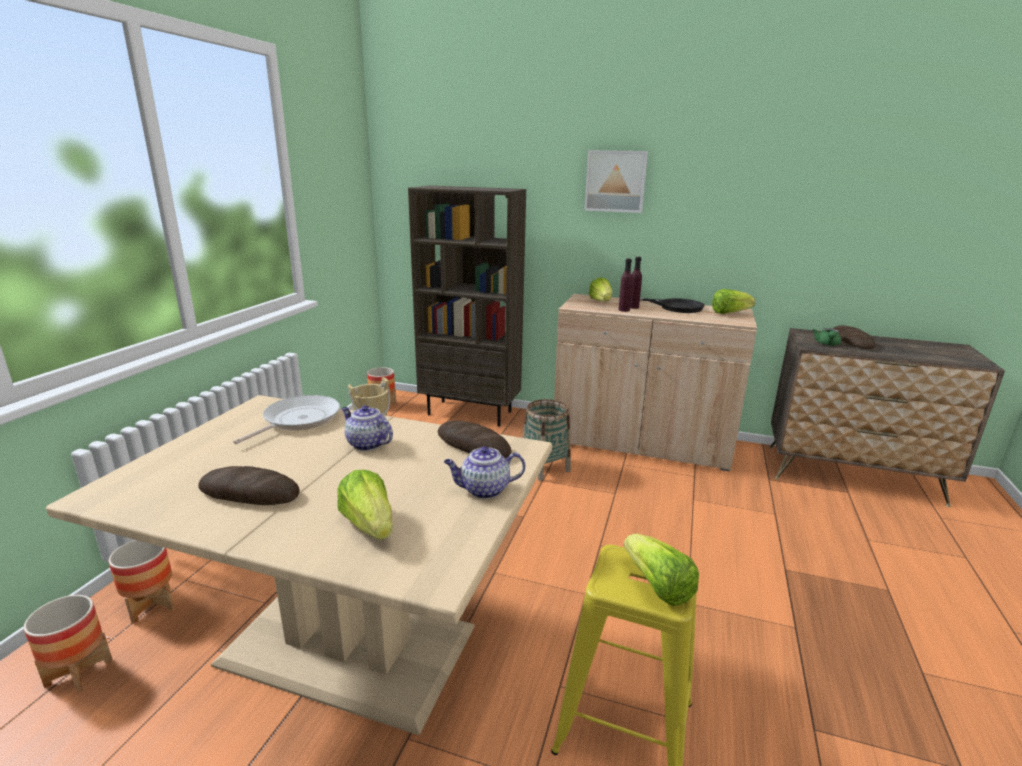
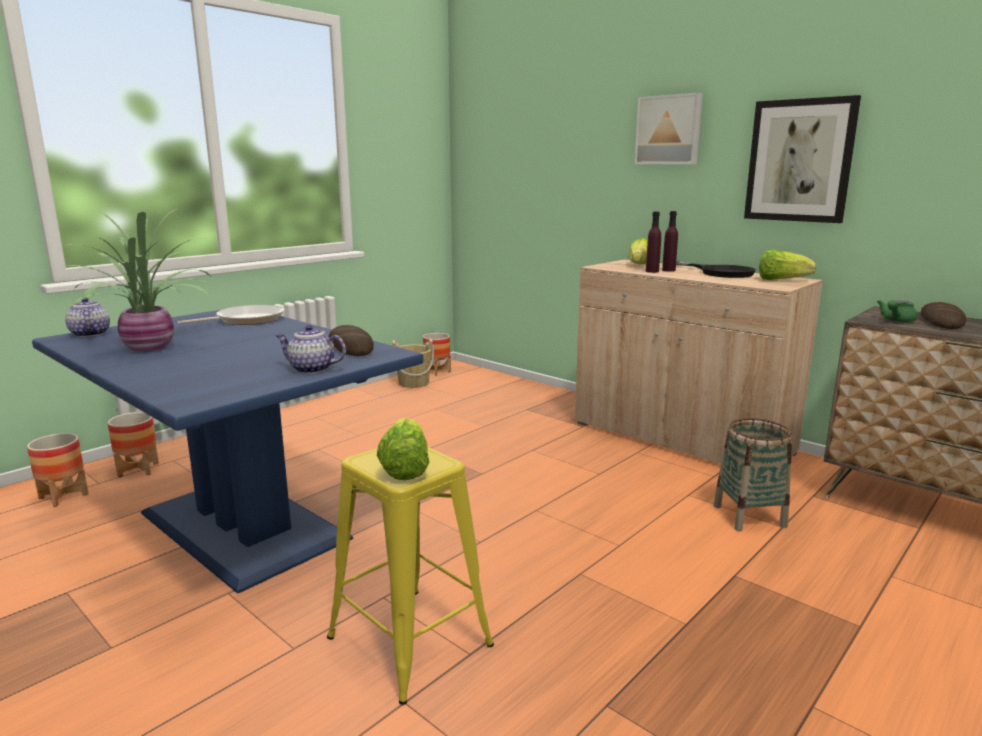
camera: 25 degrees right, 5 degrees down
beige dining table [46,395,552,735] -> blue dining table [32,310,424,594]
bread [198,466,300,505] -> potted plant [64,209,210,352]
lettuce [337,470,393,540] -> none
teapot [341,405,393,451] -> teapot moved to [65,298,110,337]
brown bookcase [408,186,526,427] -> none
basket [523,399,571,481] -> basket moved to [714,418,792,531]
none -> picture [744,95,861,223]

